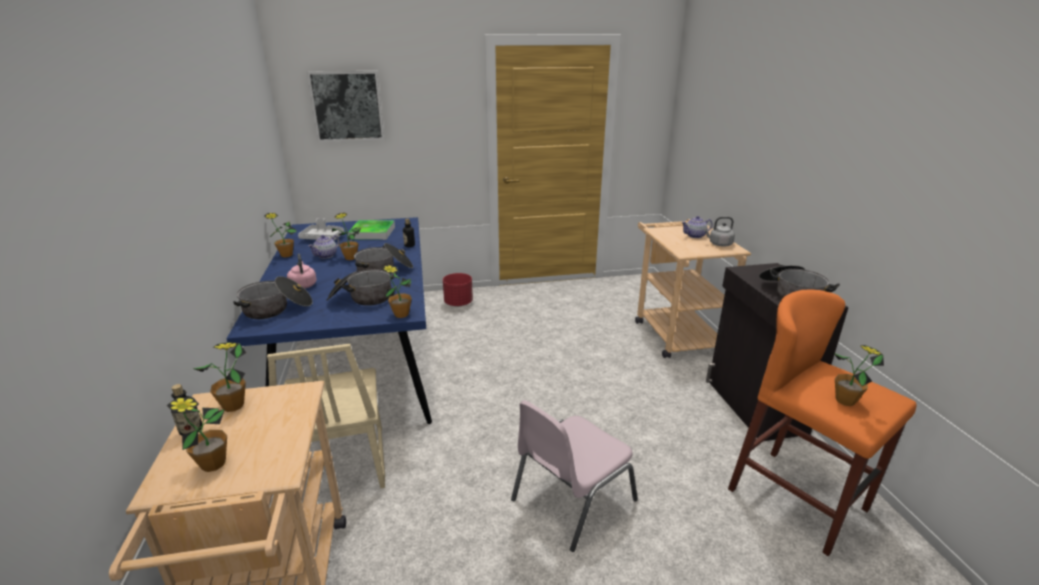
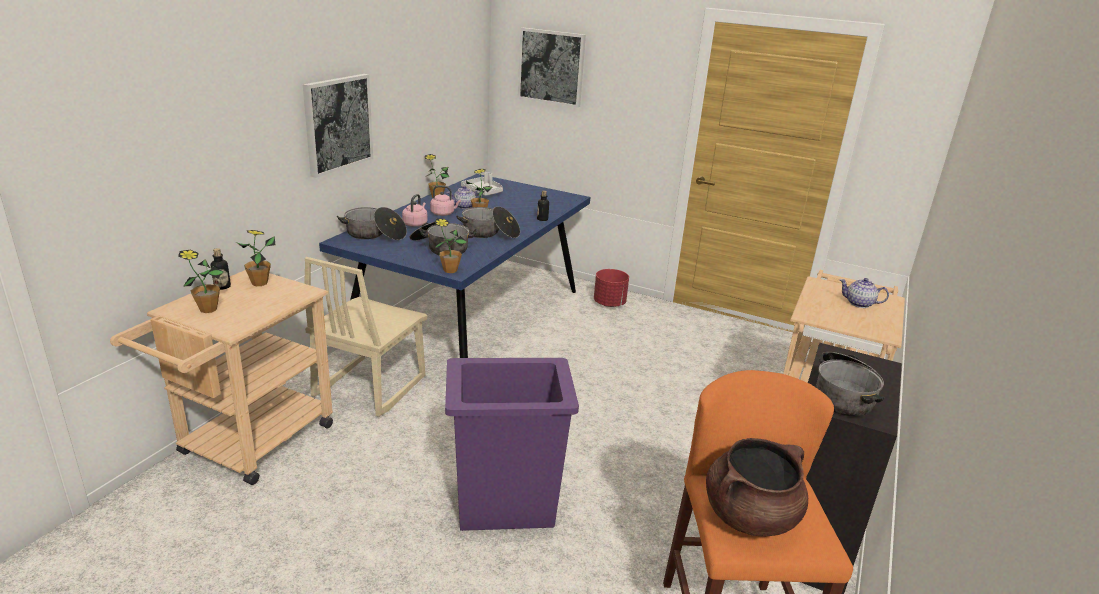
camera: 35 degrees right, 0 degrees up
tray [348,220,395,240] -> none
pink chair [511,400,638,552] -> purple trash can [445,358,579,531]
grey kettle [704,217,735,246] -> none
potted plant [834,345,884,406] -> brown cooking pot [706,438,808,537]
none -> picture [303,74,373,178]
none -> pink kettle [430,185,461,216]

